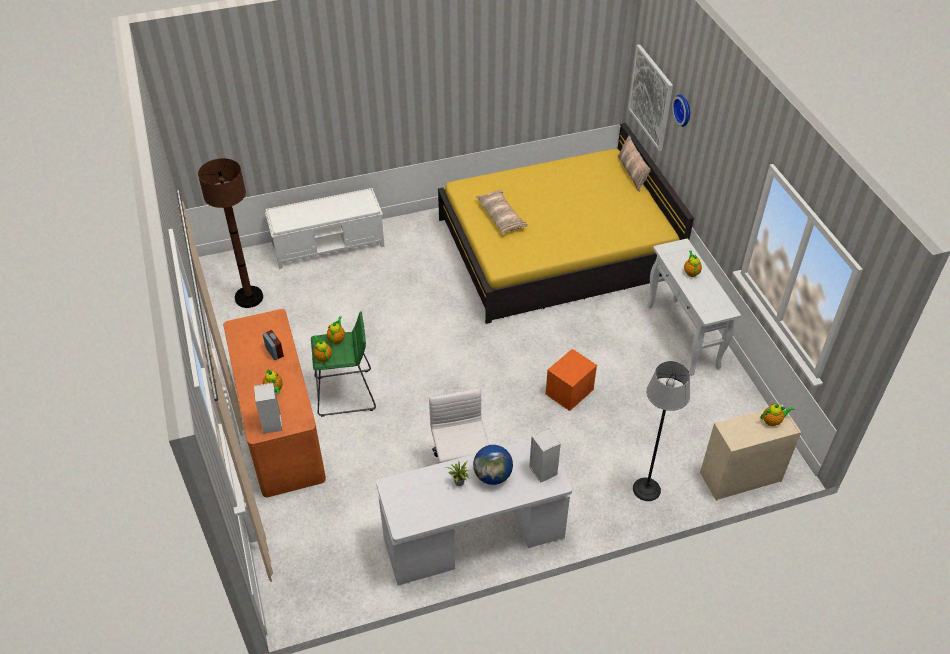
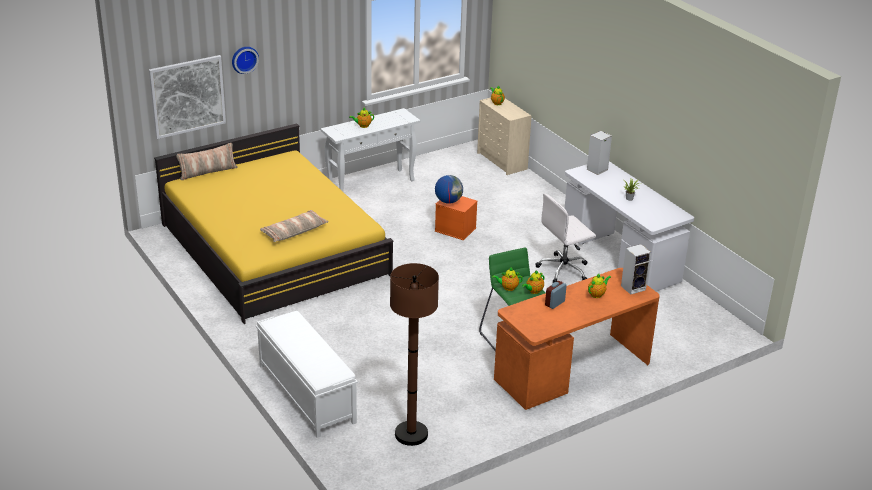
camera: 105 degrees left, 15 degrees down
globe [473,445,513,485] -> globe moved to [435,175,463,204]
floor lamp [633,361,690,501] -> none

